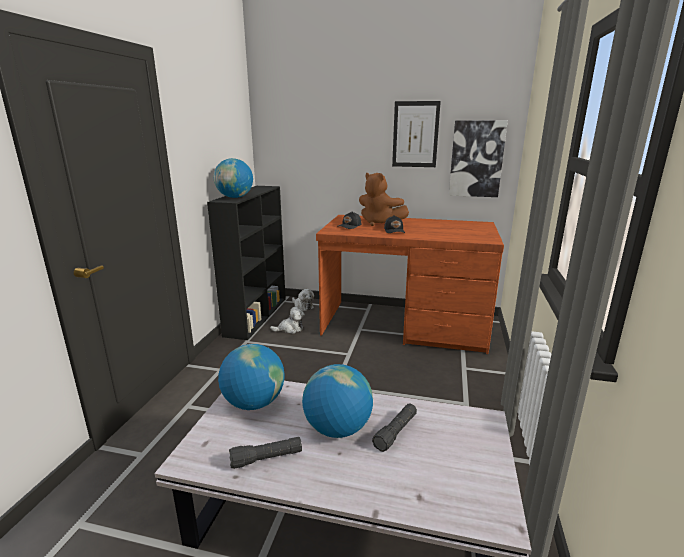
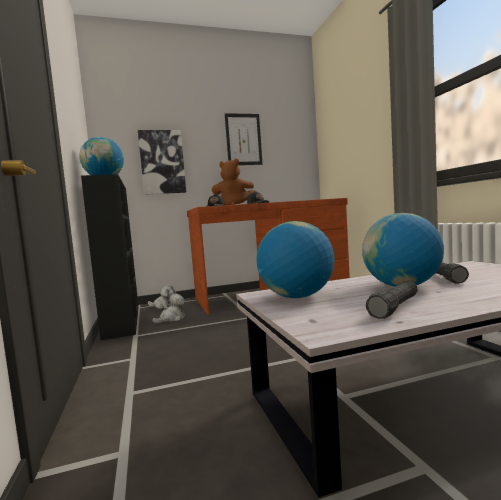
camera: 30 degrees left, 15 degrees down
picture [449,121,508,197] -> picture moved to [138,130,186,195]

